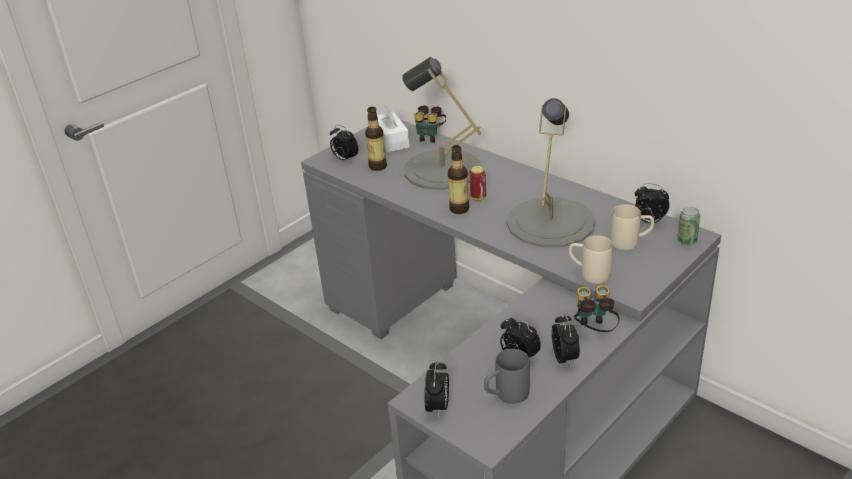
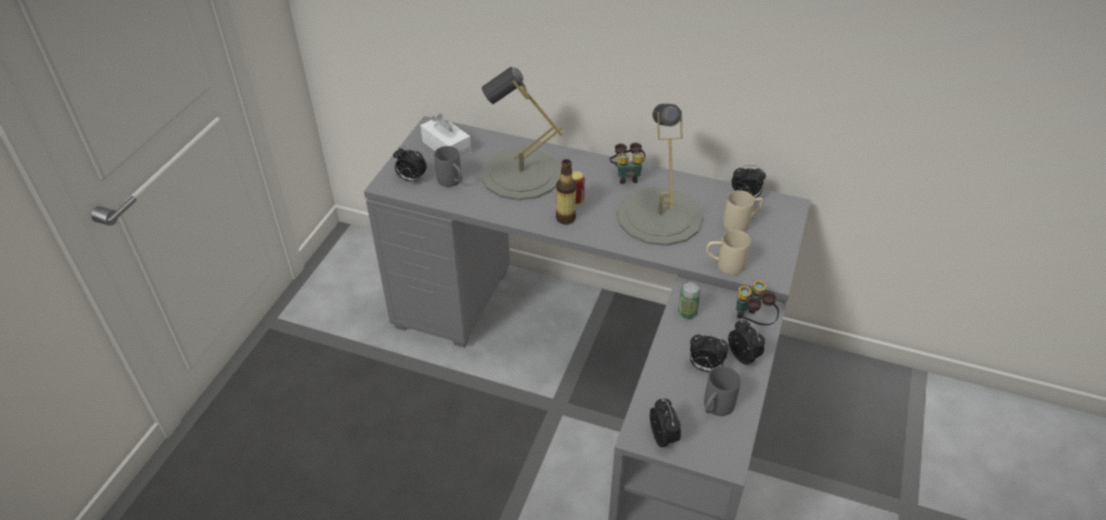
camera: 25 degrees left, 10 degrees up
bottle [365,107,387,171] -> grey mug [434,146,462,187]
binoculars [414,106,446,143] -> binoculars moved to [610,143,646,184]
can [677,207,700,246] -> can moved to [678,282,701,319]

